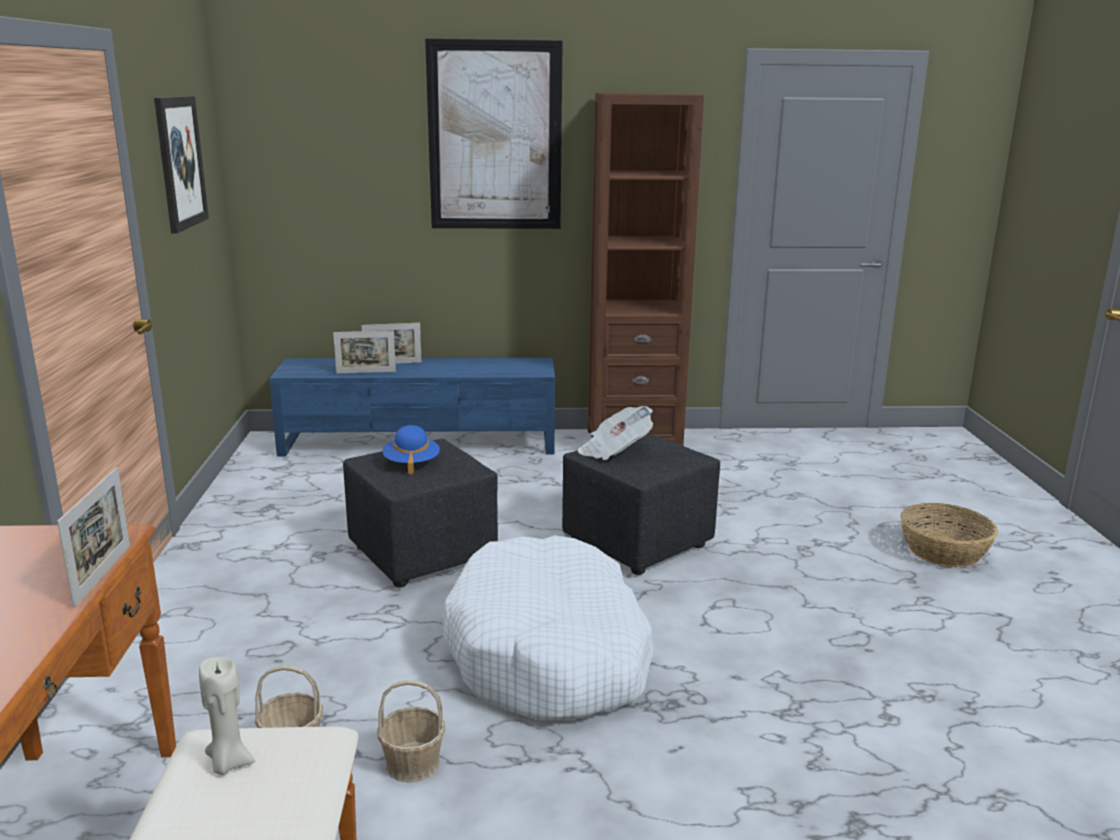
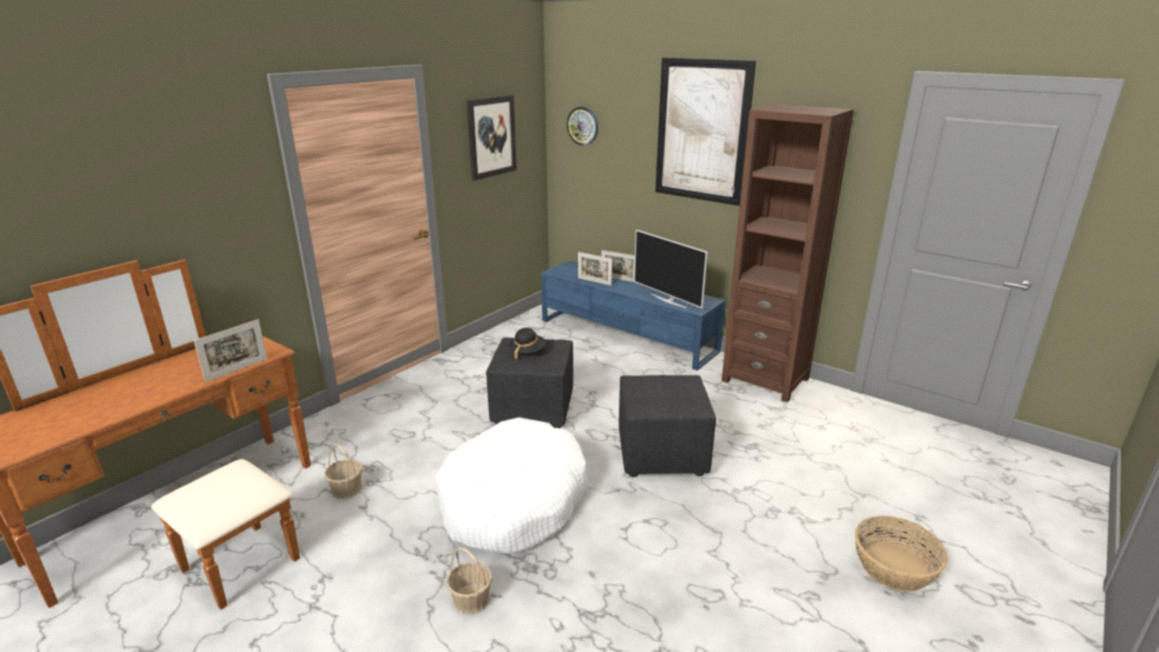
camera: 40 degrees right, 5 degrees up
beige candle [199,657,255,775] -> none
basket [377,680,445,783] -> basket moved to [446,547,492,615]
blue hat [382,425,440,475] -> black hat [508,328,546,359]
newspaper [578,406,653,460] -> none
none -> wall clock [567,107,598,146]
none -> television [634,230,707,308]

